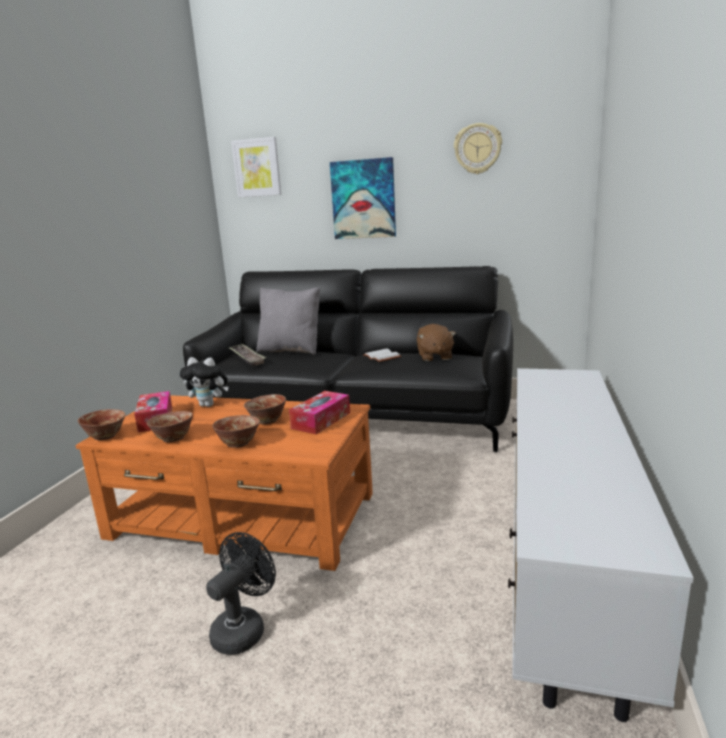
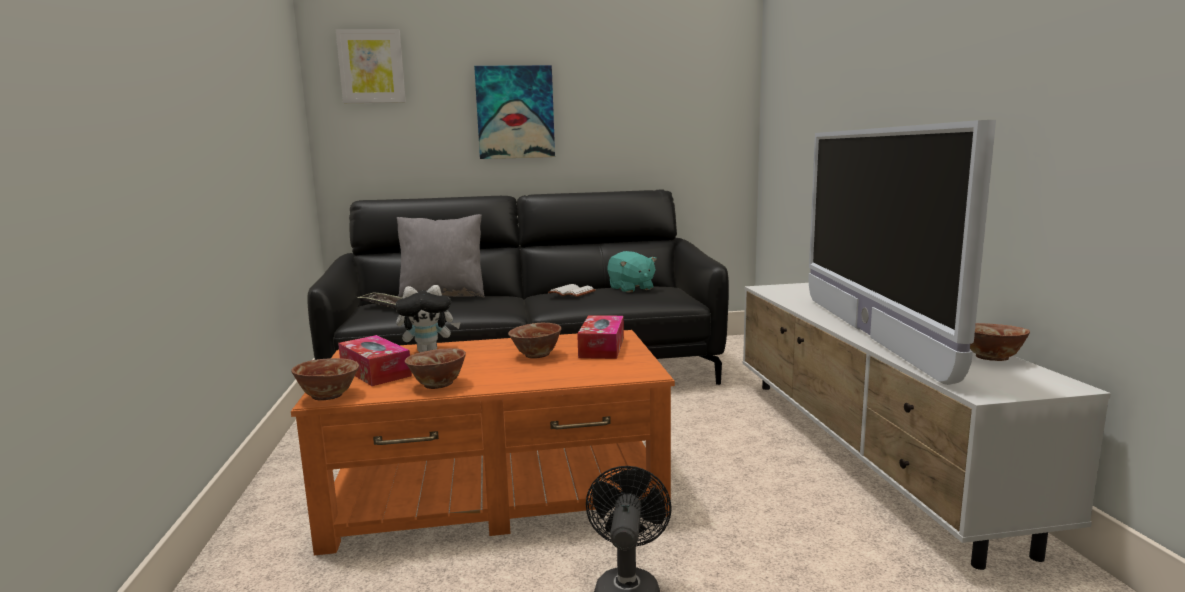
camera: 25 degrees left, 5 degrees down
bowl [212,415,260,448] -> bowl moved to [970,323,1030,361]
brown plush toy [417,324,456,361] -> turquoise plush toy [607,251,657,293]
wall clock [454,123,502,174] -> none
none -> television [808,120,996,385]

